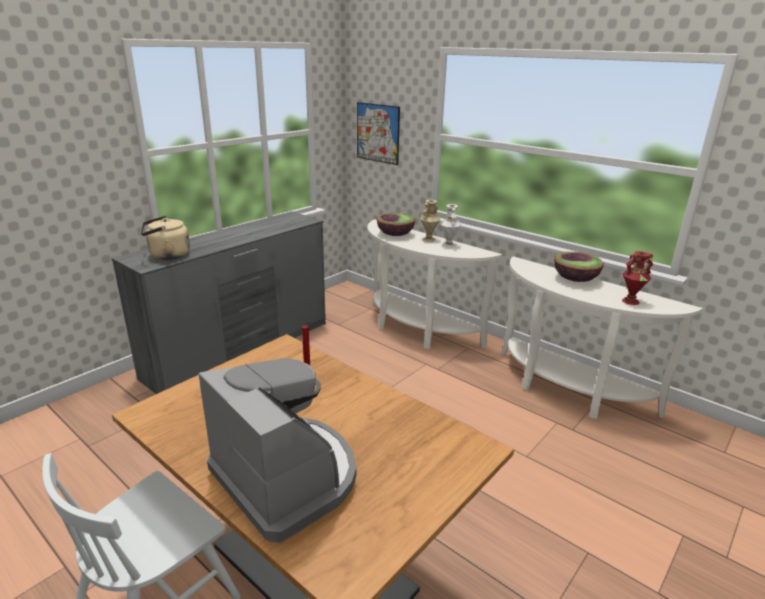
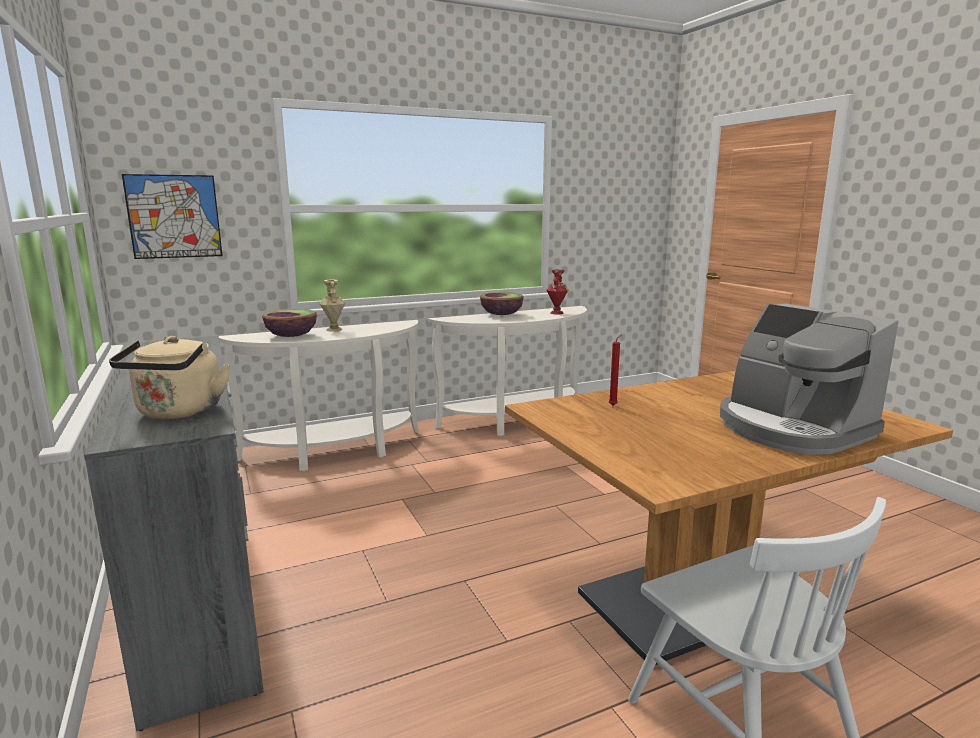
camera: 65 degrees left, 10 degrees down
coffee machine [199,358,356,543] -> coffee machine turned 105 degrees counterclockwise [720,304,899,455]
white vase [440,204,461,248] -> none

